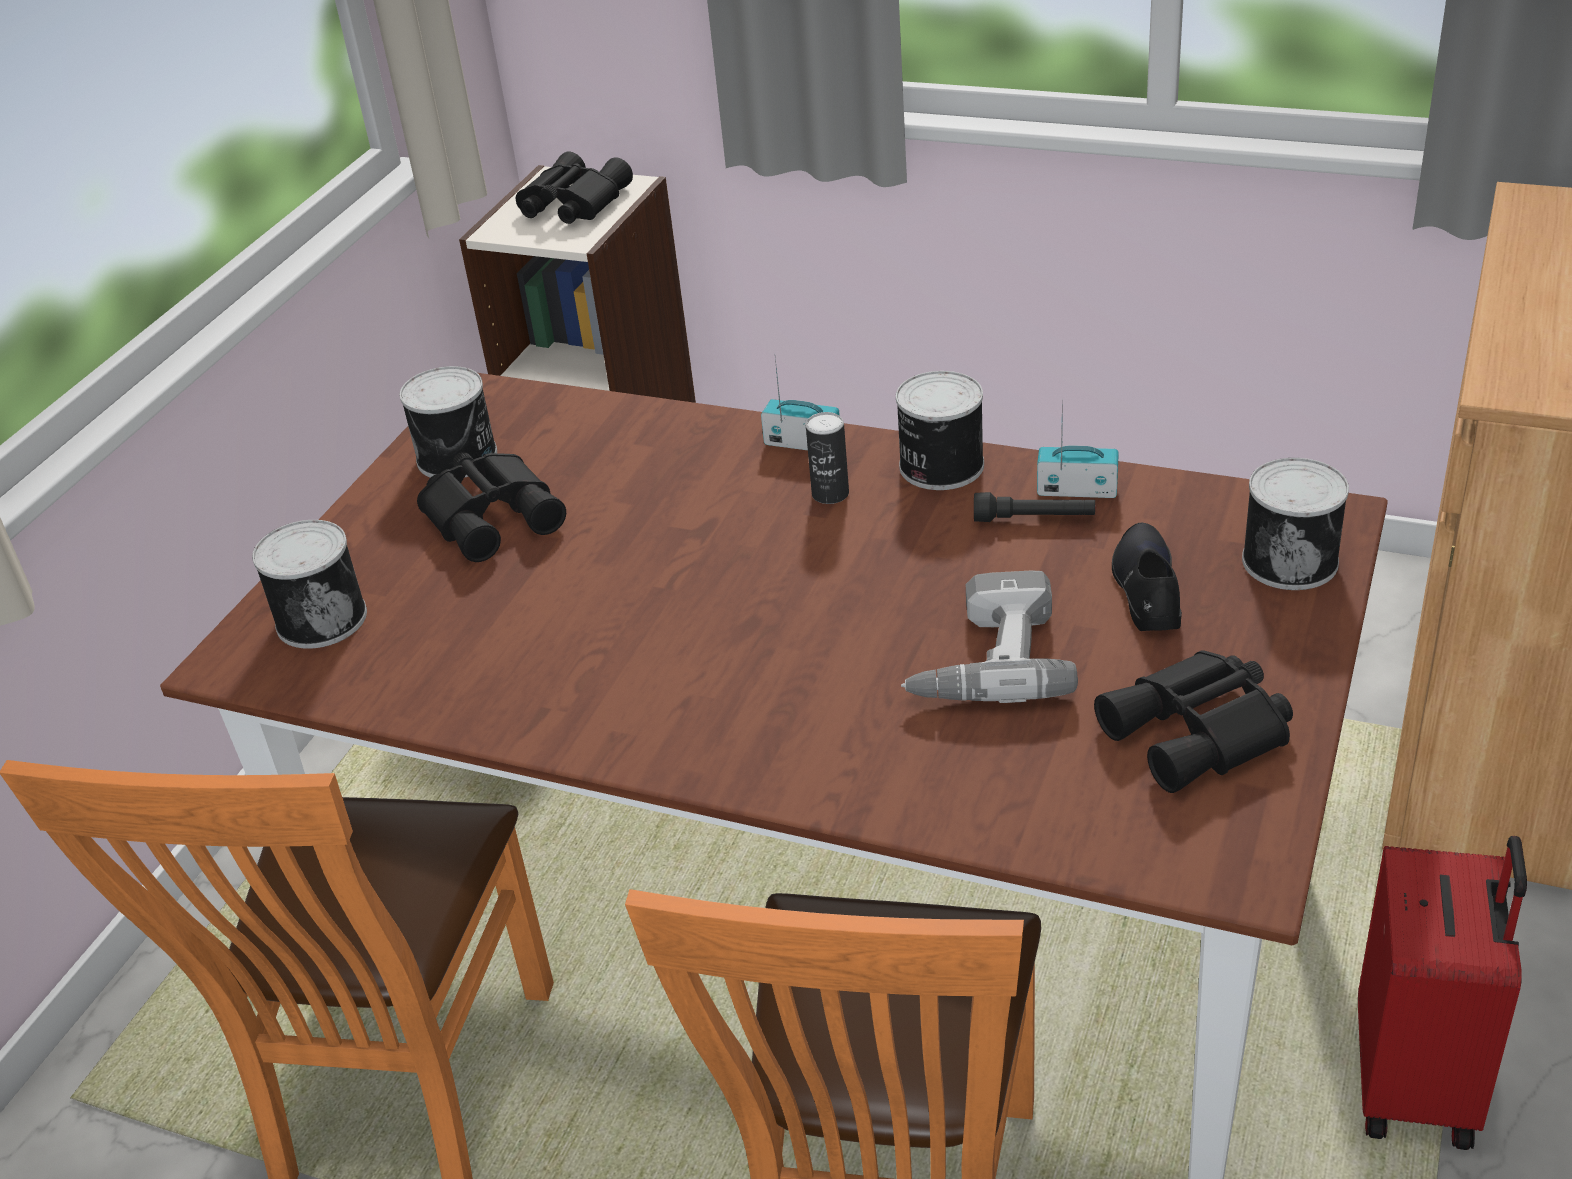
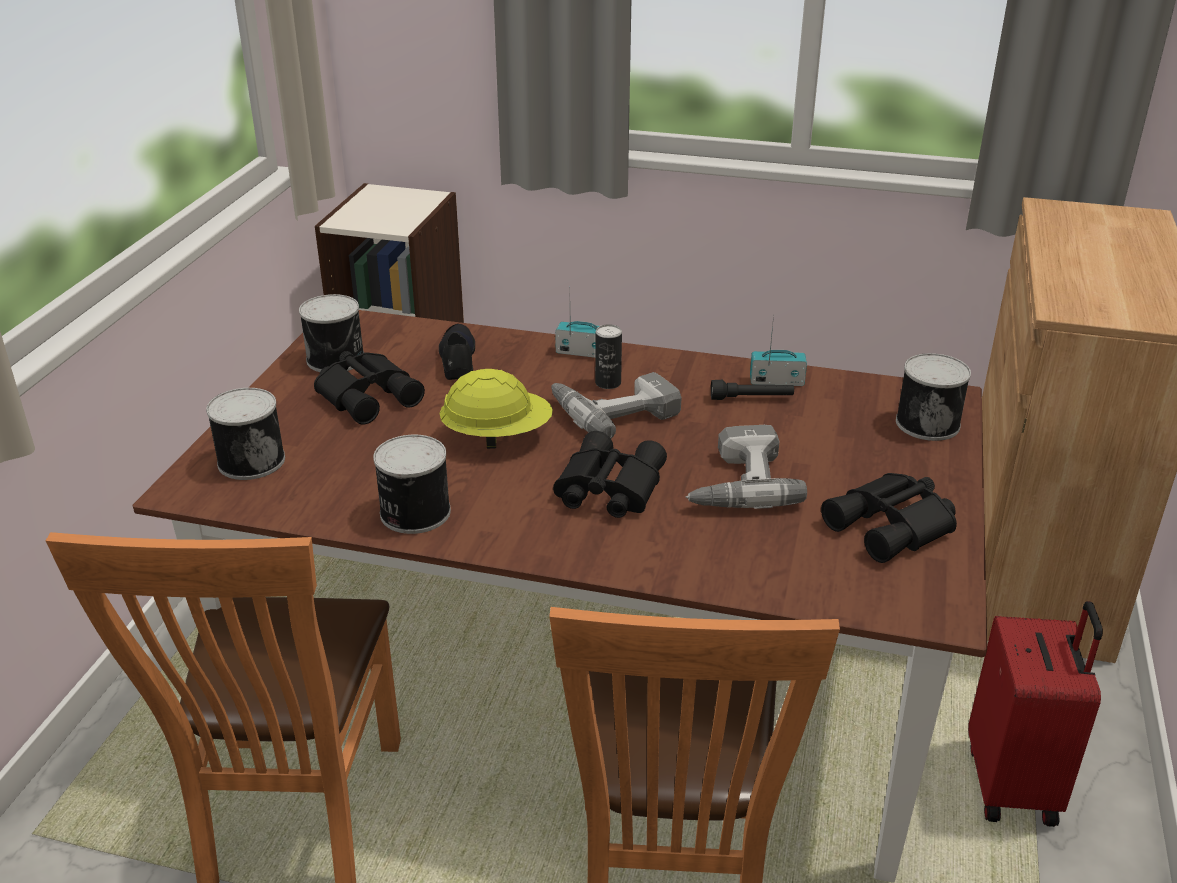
camera: 10 degrees left, 5 degrees down
black binoculars [516,152,633,224] -> black binoculars moved to [553,431,667,518]
can [896,371,984,490] -> can moved to [373,435,451,534]
black shoe [1112,523,1182,631] -> black shoe moved to [439,324,475,380]
none -> yellow hard hat [439,369,553,449]
none -> power drill [551,372,681,439]

